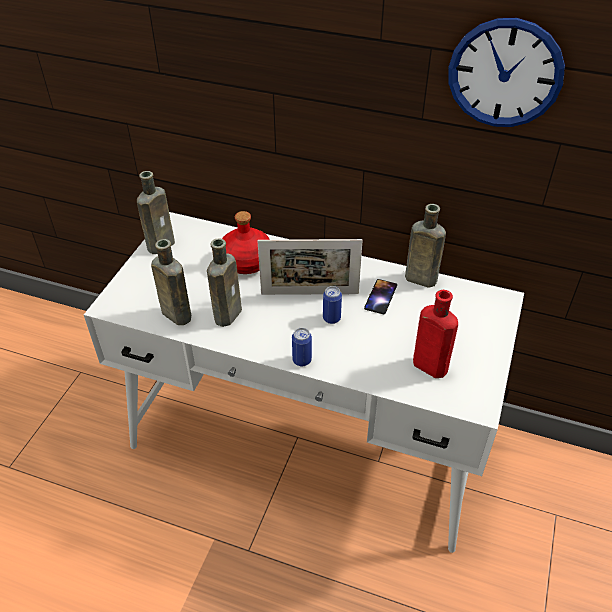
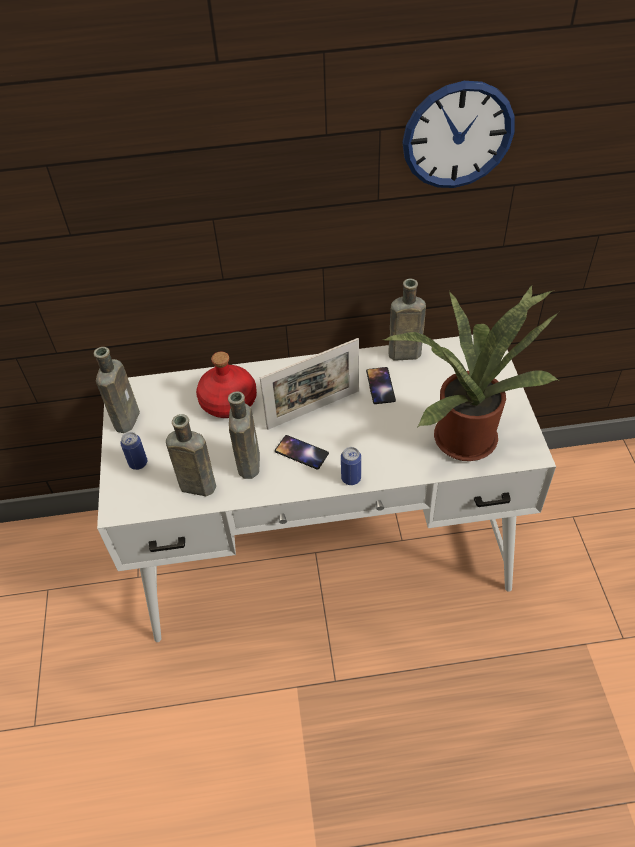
camera: 25 degrees left, 5 degrees up
can [323,286,342,324] -> can moved to [120,432,147,470]
red bottle [413,290,458,378] -> potted plant [381,285,559,461]
none -> phone [275,435,329,469]

